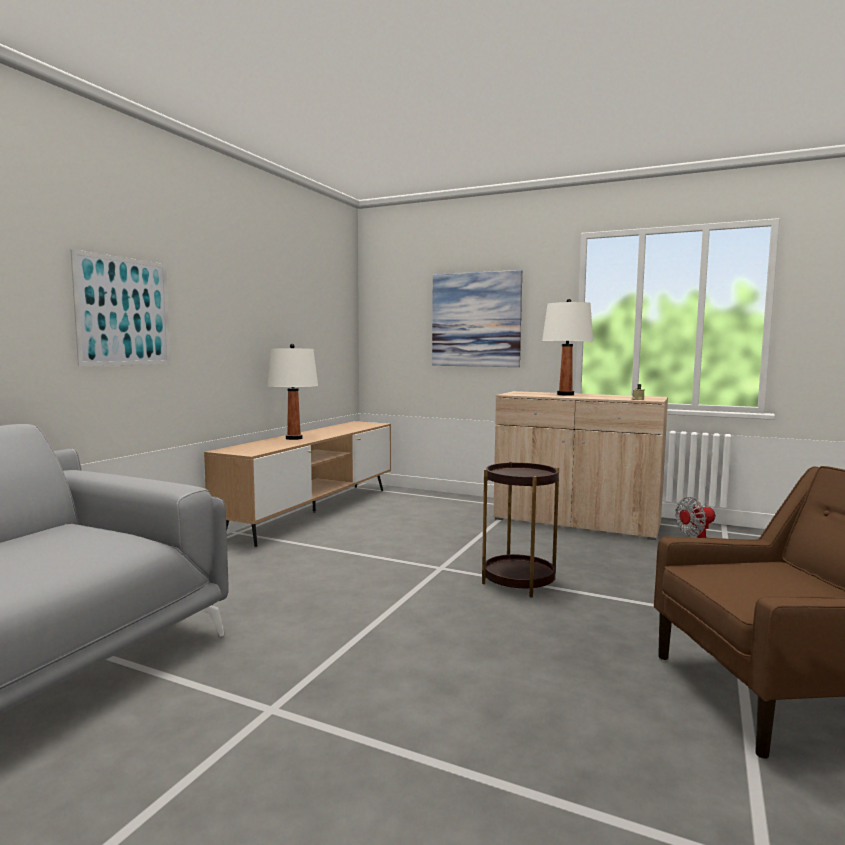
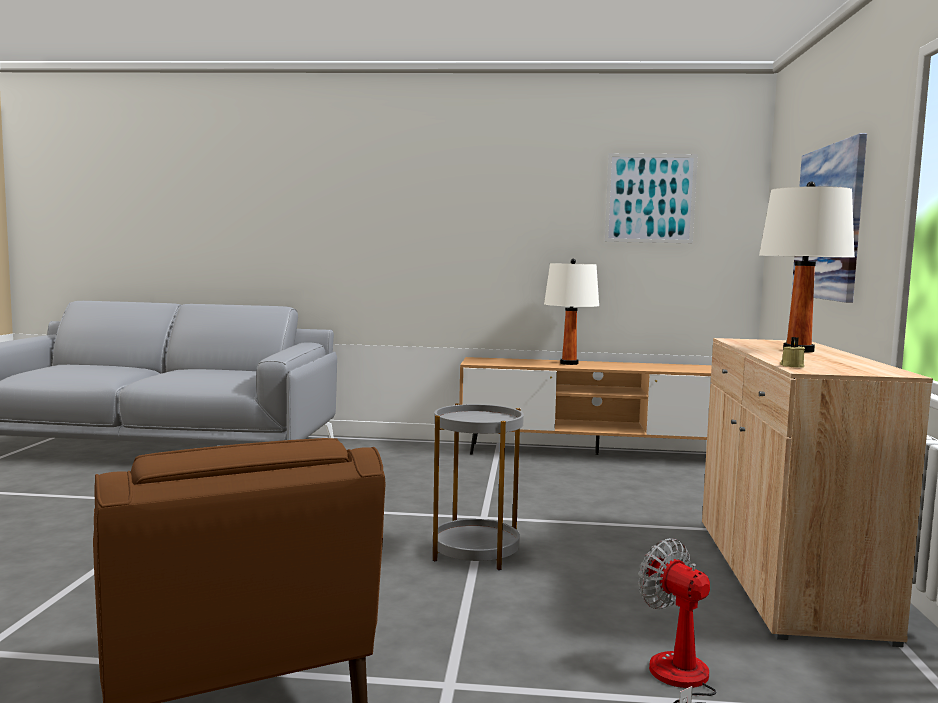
camera: 70 degrees right, 0 degrees up
picture [70,249,171,367] -> picture moved to [605,153,698,243]
brown side table [482,461,559,597] -> grey side table [432,403,524,570]

